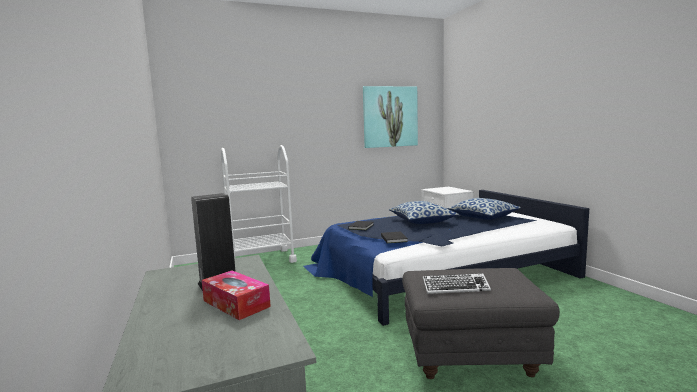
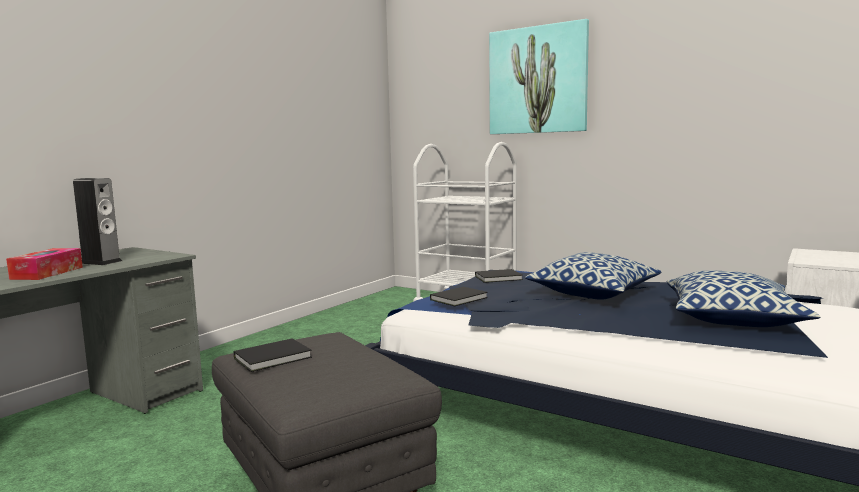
camera: 55 degrees right, 0 degrees up
picture [363,86,418,148] -> picture moved to [489,19,589,134]
keyboard [422,273,491,294] -> black book [234,338,312,372]

